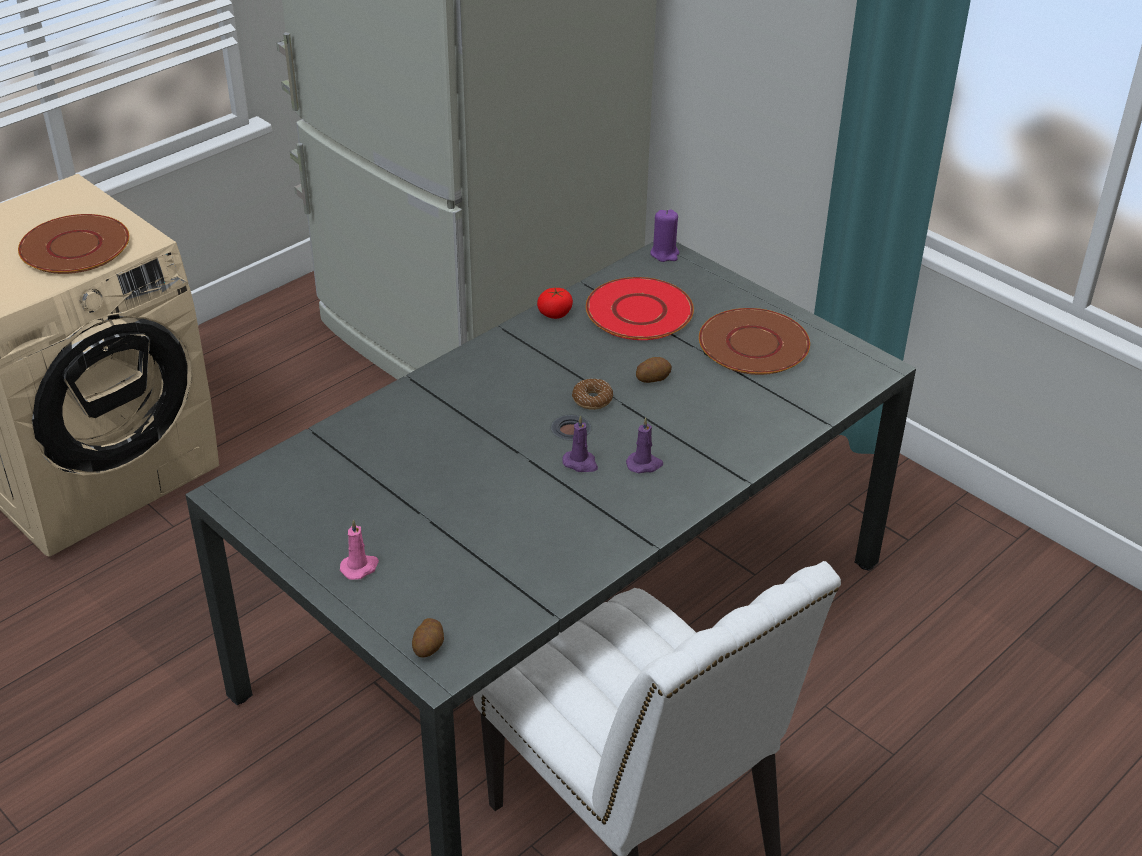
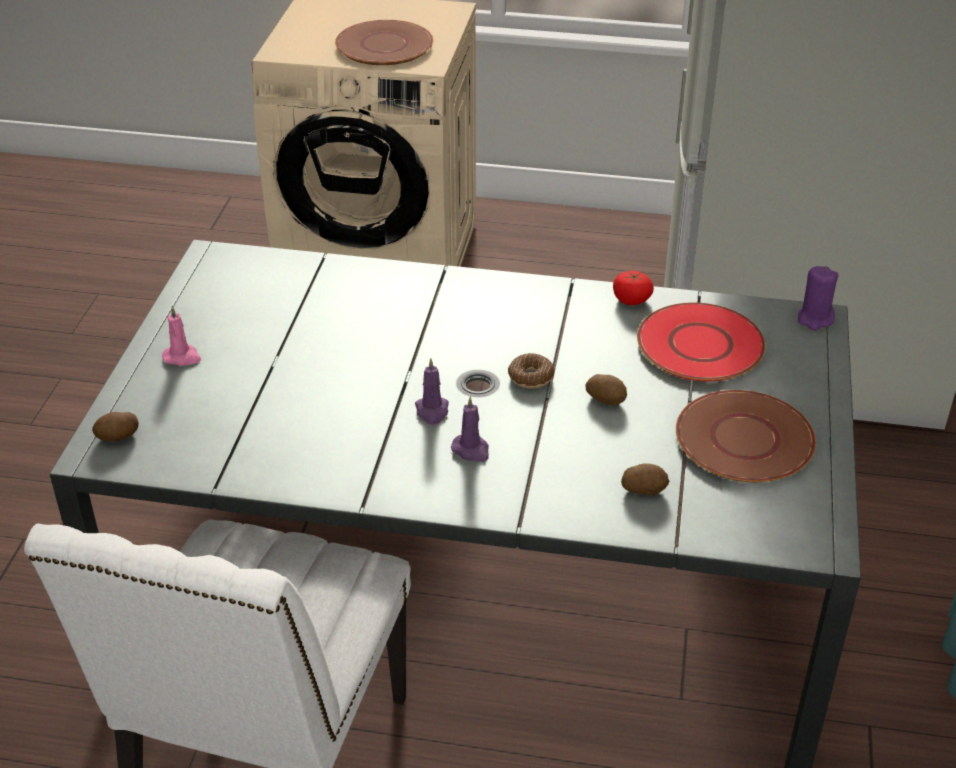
camera: 55 degrees right, 0 degrees up
none -> potato [621,463,669,495]

